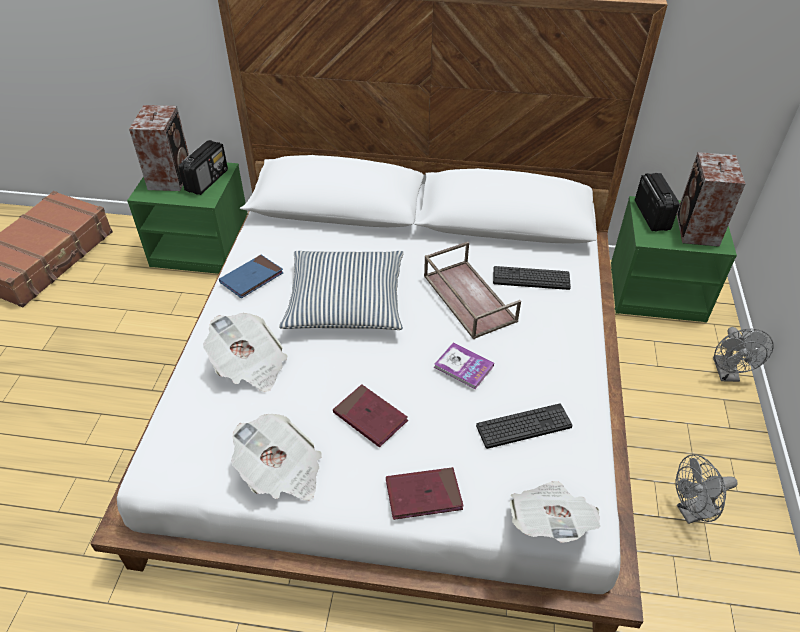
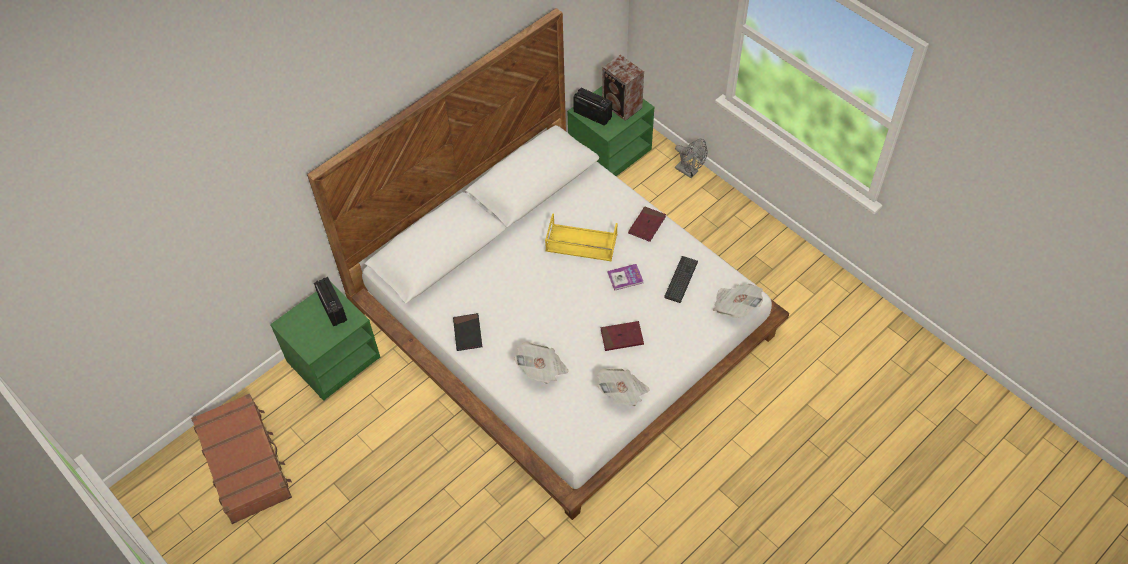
camera: 50 degrees left, 10 degrees up
speaker [129,105,189,191] -> none
blue book [219,255,284,298] -> black book [453,313,482,351]
pillow [279,251,404,330] -> none
red book [386,467,464,520] -> red book moved to [628,206,666,242]
brown tray [424,242,521,339] -> yellow tray [545,214,617,261]
keyboard [493,266,571,290] -> none
grey fan [675,454,738,524] -> none

